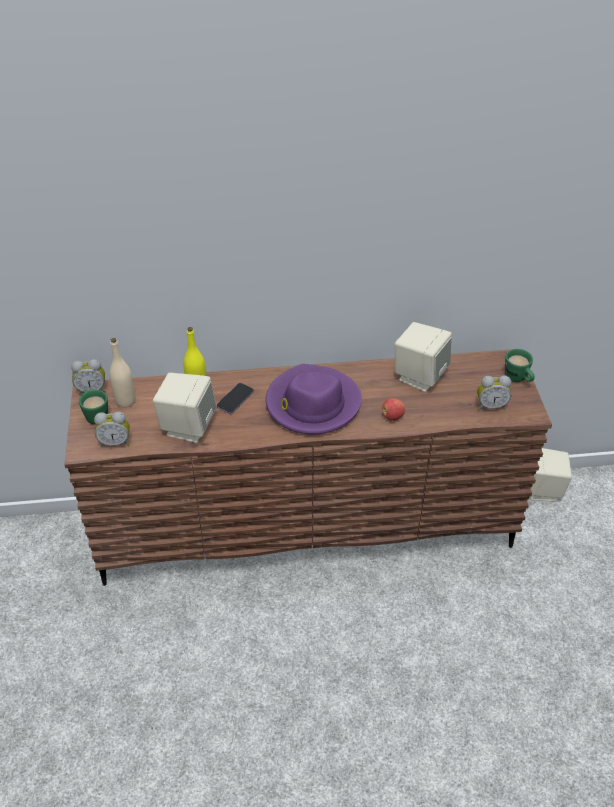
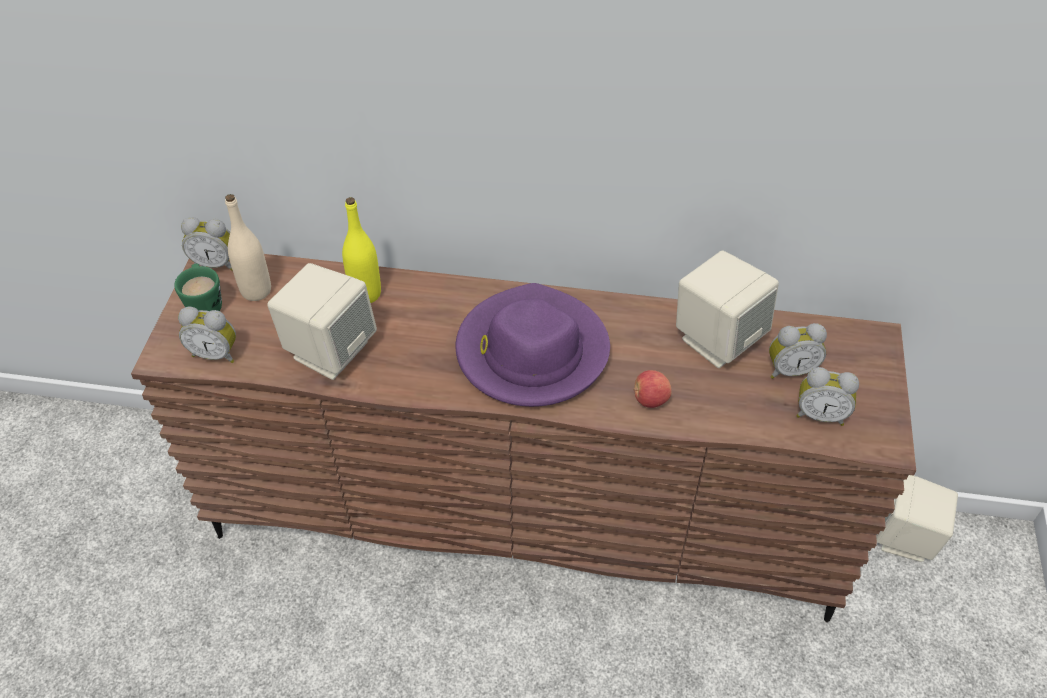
camera: 15 degrees right, 5 degrees up
phone [217,383,254,414] -> none
green mug [505,349,535,382] -> none
none -> alarm clock [769,323,827,379]

